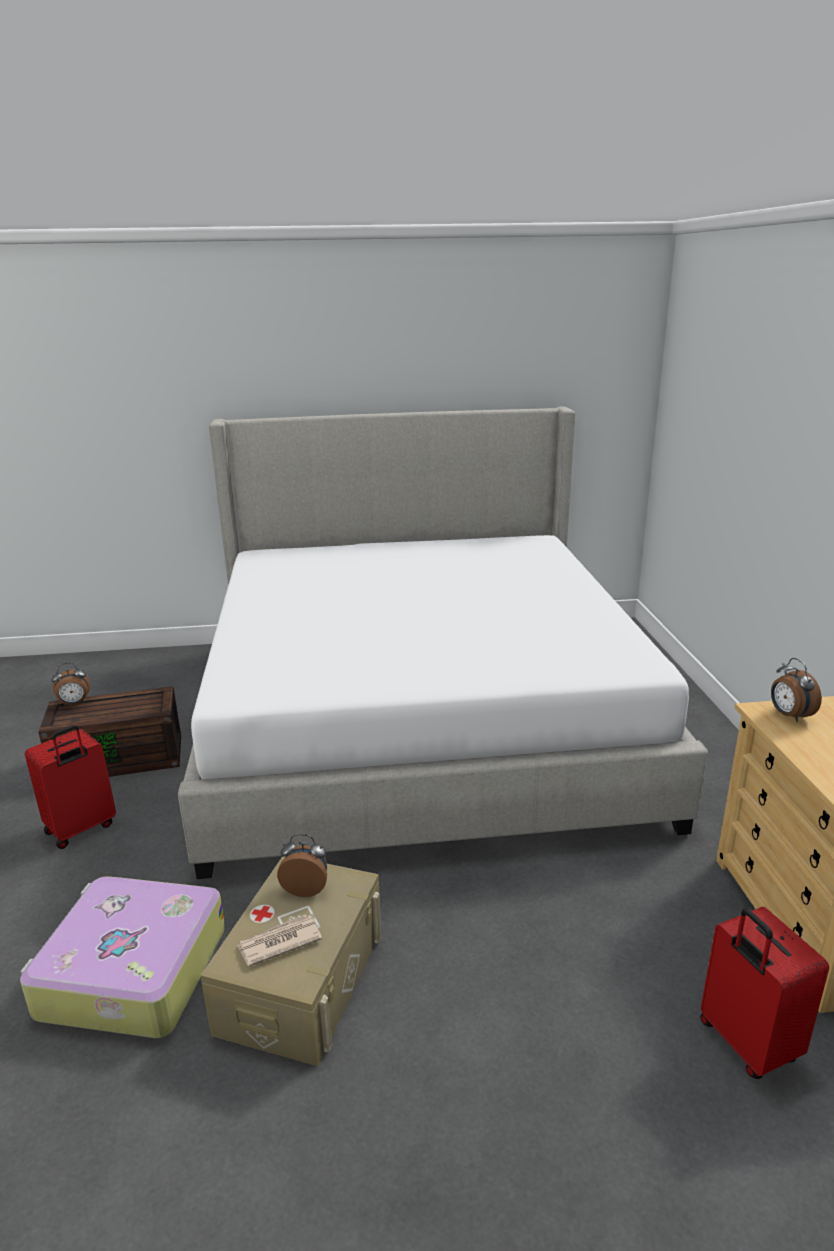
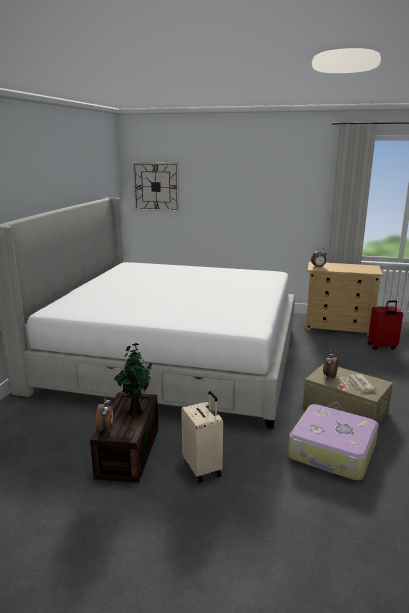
camera: 70 degrees left, 5 degrees down
red suitcase [25,725,116,849] -> beige suitcase [181,391,223,483]
none -> potted plant [114,343,152,417]
none -> wall clock [132,162,179,212]

